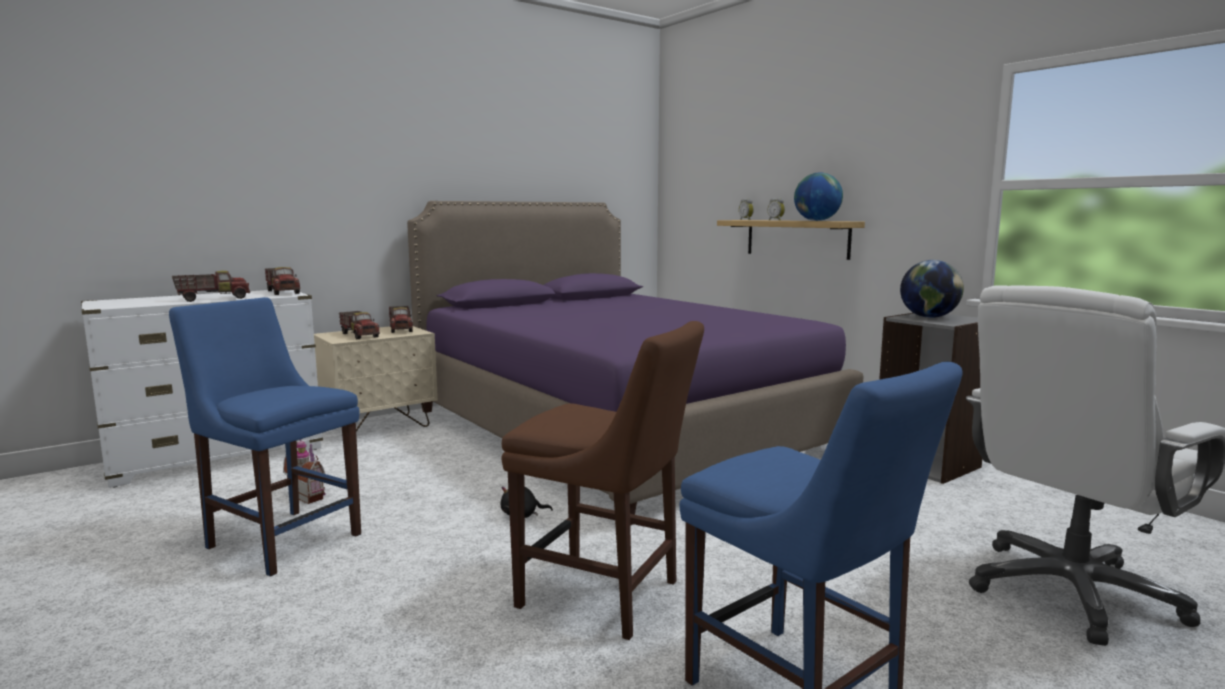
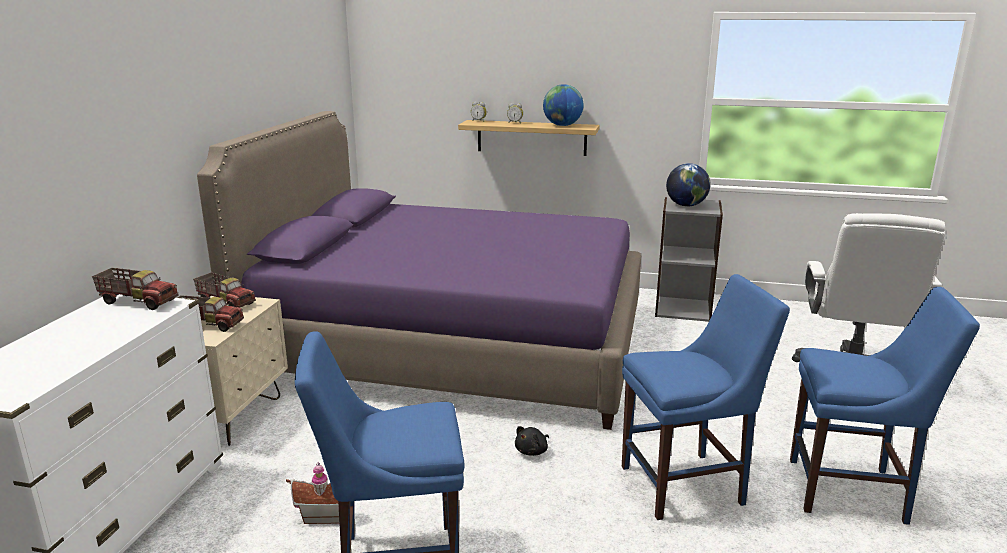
camera: 40 degrees left, 10 degrees up
toy truck [172,271,250,302] -> none
brown chair [502,321,704,640] -> blue chair [622,274,790,520]

